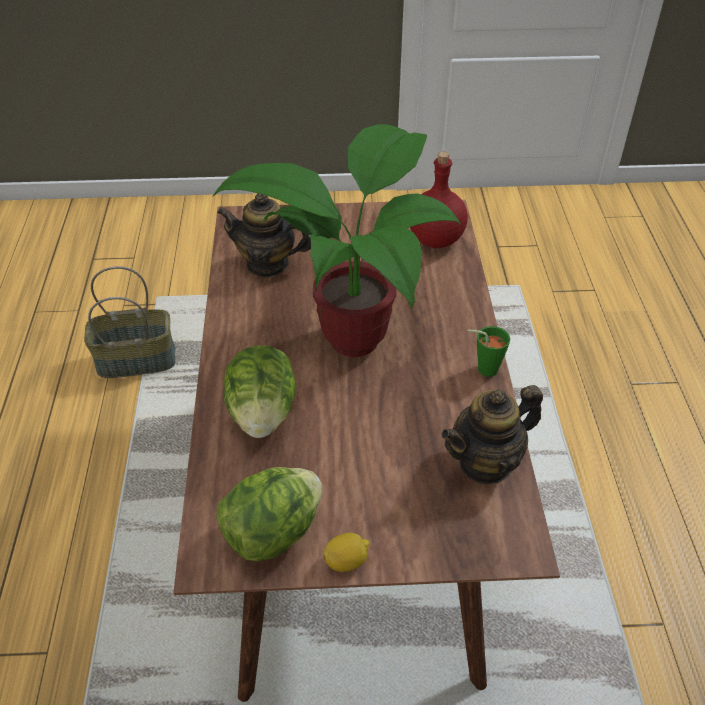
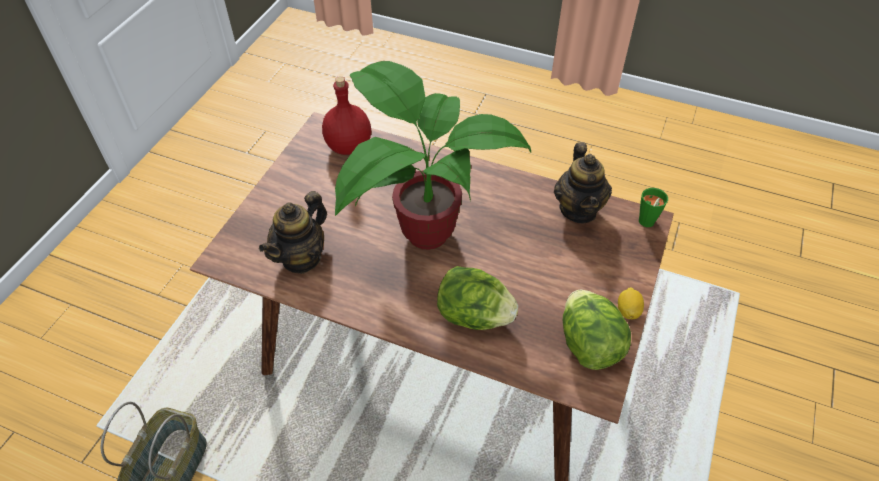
camera: 65 degrees left, 5 degrees up
green cup [468,326,510,377] -> green cup moved to [639,188,668,227]

